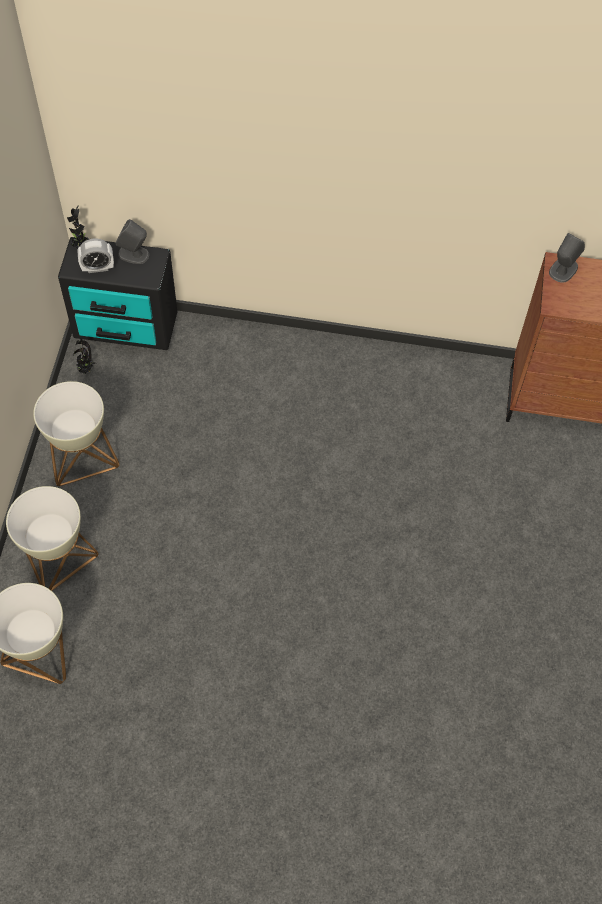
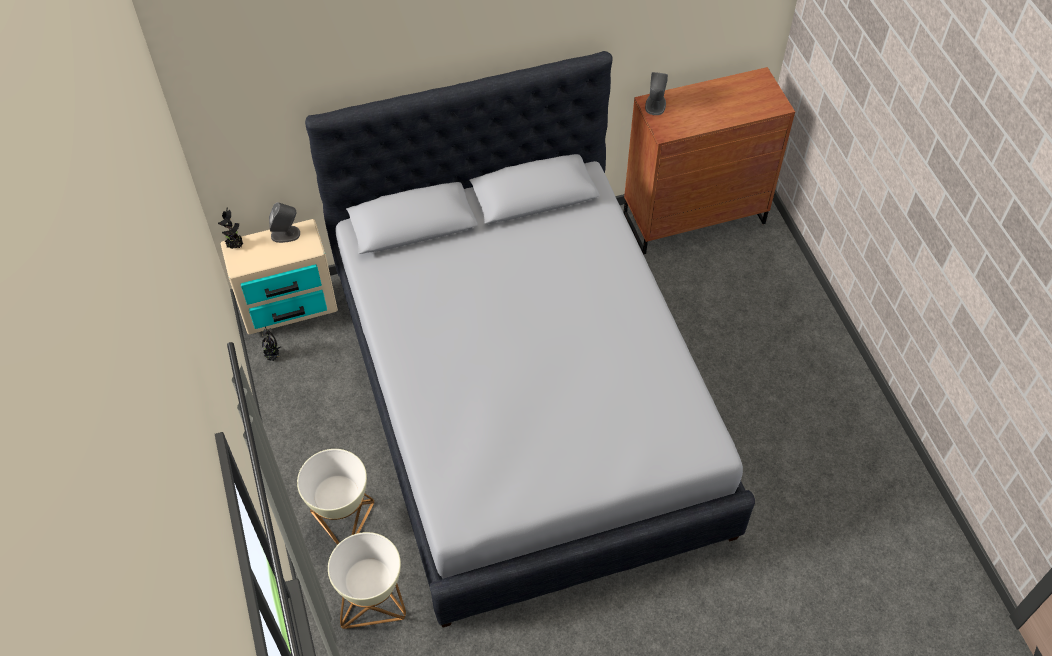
camera: 25 degrees left, 5 degrees down
planter [33,381,119,486] -> none
black nightstand [58,237,177,350] -> beige nightstand [221,219,338,334]
alarm clock [77,239,114,273] -> none
none -> grey bed [305,51,755,628]

